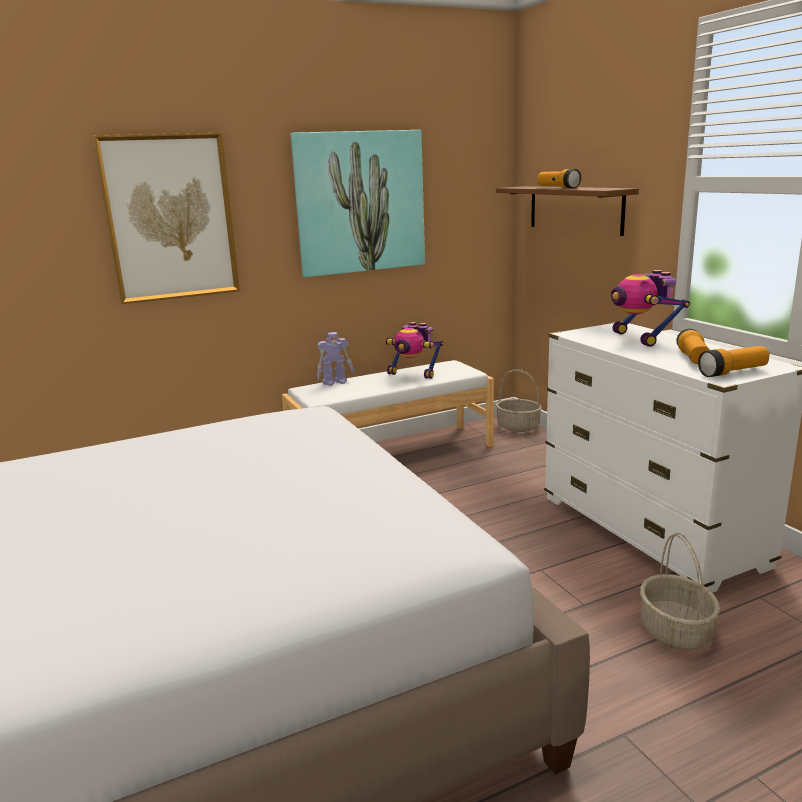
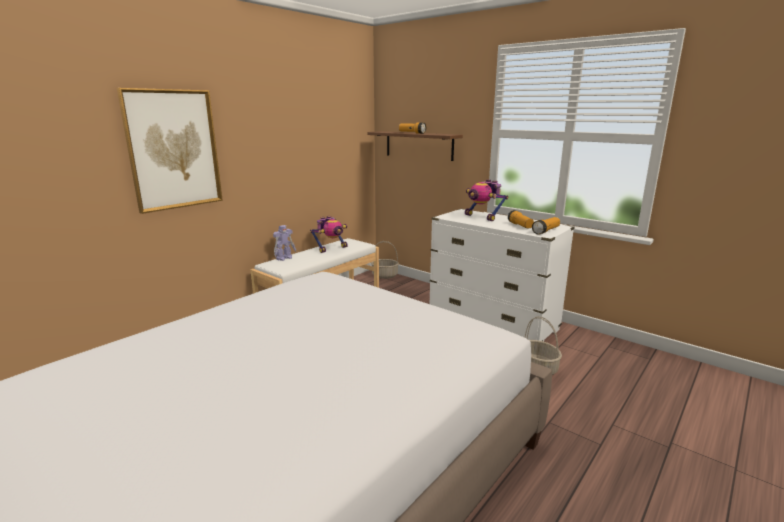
camera: 25 degrees left, 0 degrees up
picture [291,130,425,277] -> none
toy robot [385,322,443,379] -> toy robot turned 45 degrees counterclockwise [310,216,348,253]

